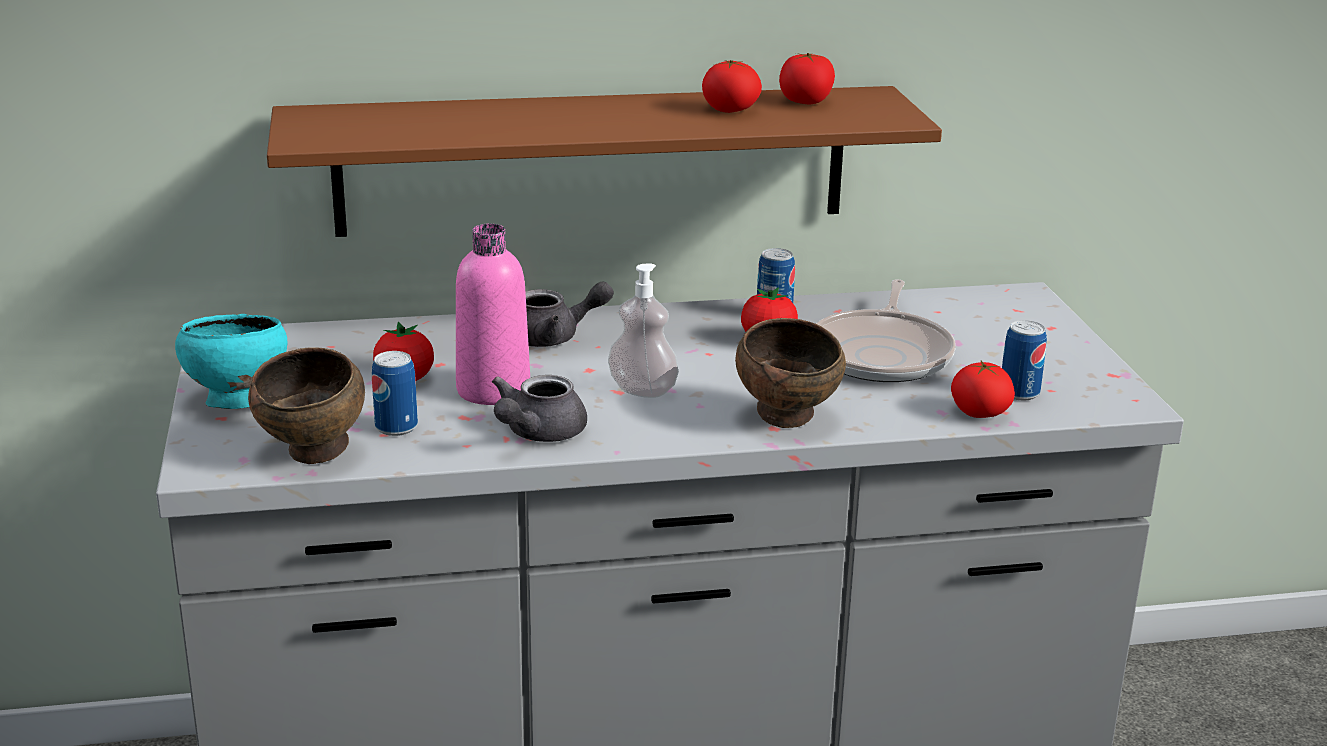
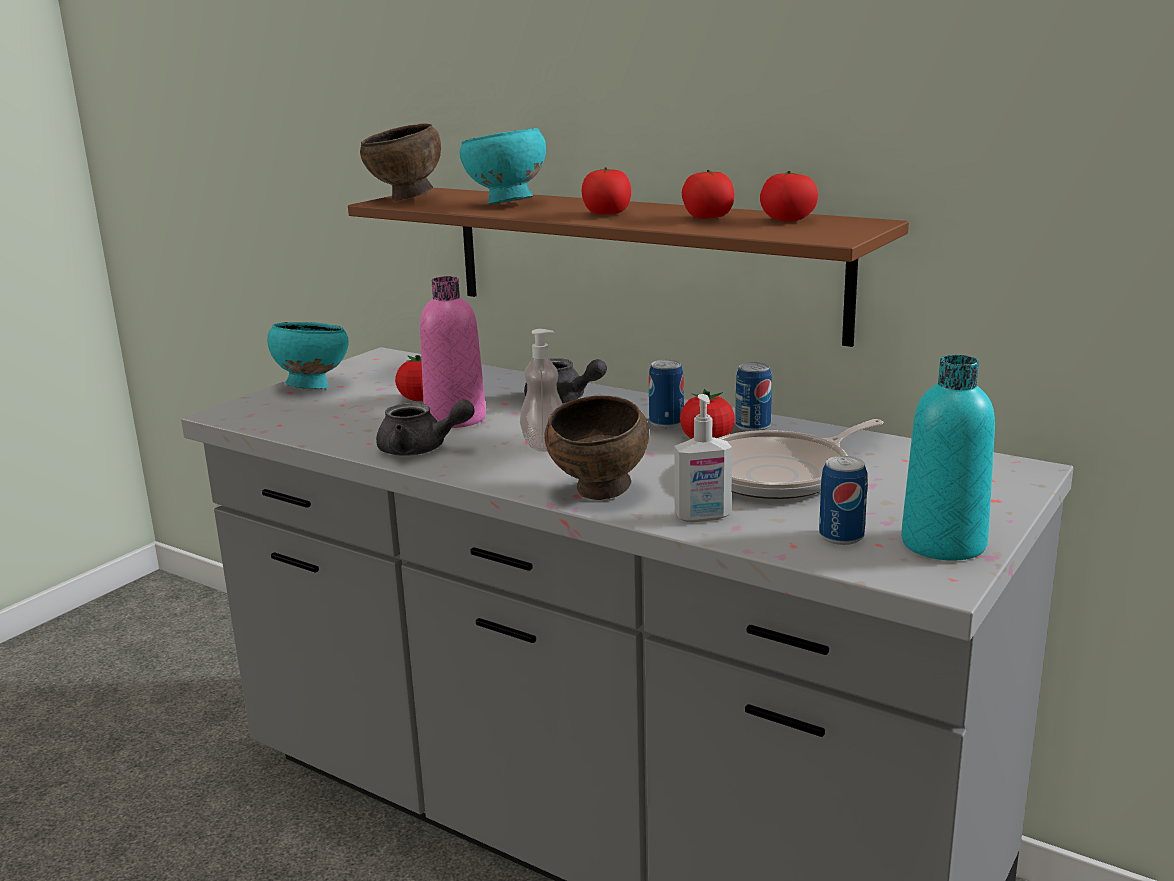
camera: 45 degrees right, 5 degrees down
brown bowl [248,347,365,464] -> brown bowl moved to [360,123,441,201]
can [372,351,418,436] -> can moved to [649,360,684,428]
grey teapot [492,375,587,442] -> grey teapot turned 150 degrees counterclockwise [376,399,474,456]
tomato [951,361,1015,418] -> tomato moved to [581,167,631,214]
none -> turquoise bowl [460,128,546,204]
none -> soap dispenser [674,394,732,522]
none -> turquoise bottle [901,355,995,561]

